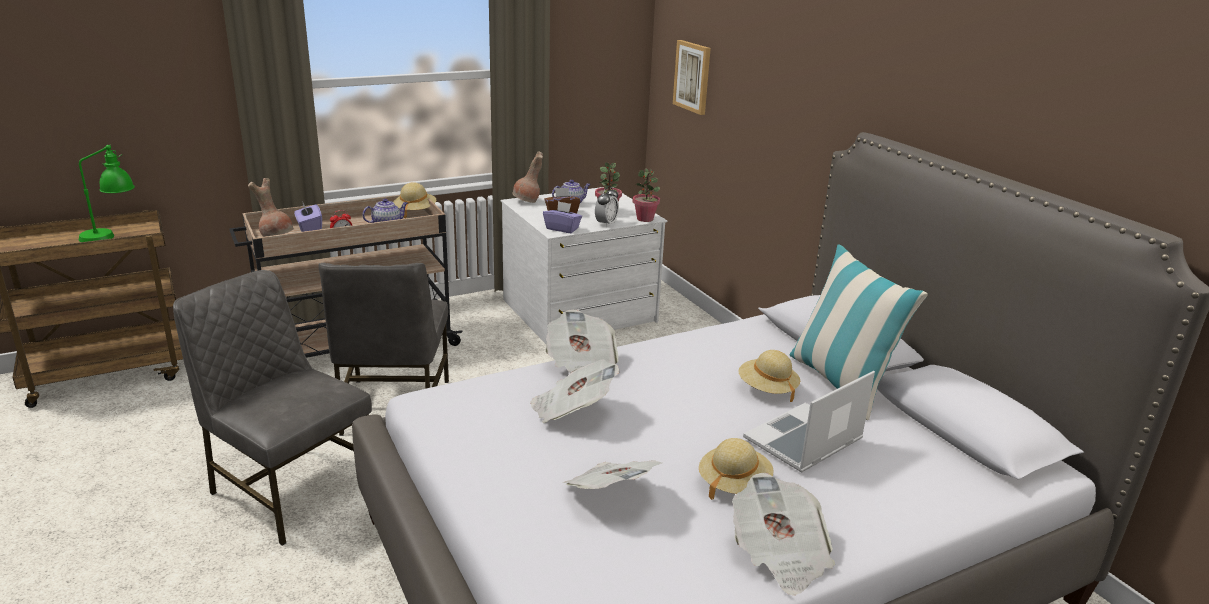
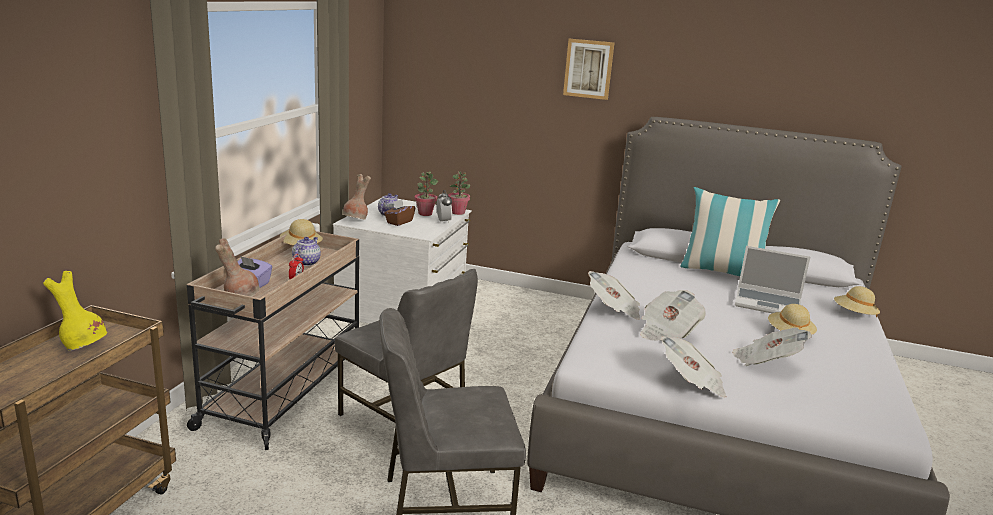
camera: 45 degrees left, 5 degrees down
green table lamp [79,145,135,242] -> yellow vase [43,271,107,351]
purple tissue box [543,201,582,233] -> none
picture [673,40,711,115] -> picture moved to [563,39,614,100]
newspaper [732,473,835,596] -> newspaper moved to [661,336,726,398]
beige hat [738,350,800,402] -> beige hat moved to [834,286,880,317]
laptop [743,371,875,473] -> laptop turned 75 degrees counterclockwise [735,246,810,313]

